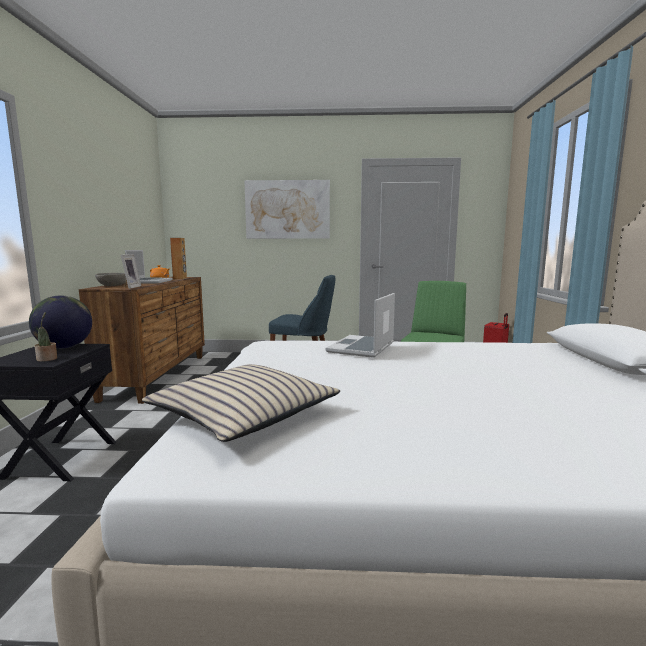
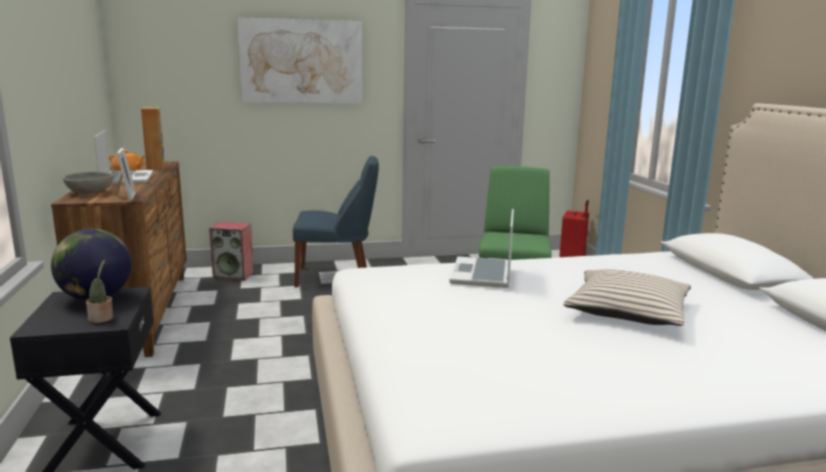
camera: 15 degrees left, 5 degrees up
beige pillow [142,364,340,442] -> beige pillow moved to [563,269,691,326]
none -> speaker [209,222,254,281]

